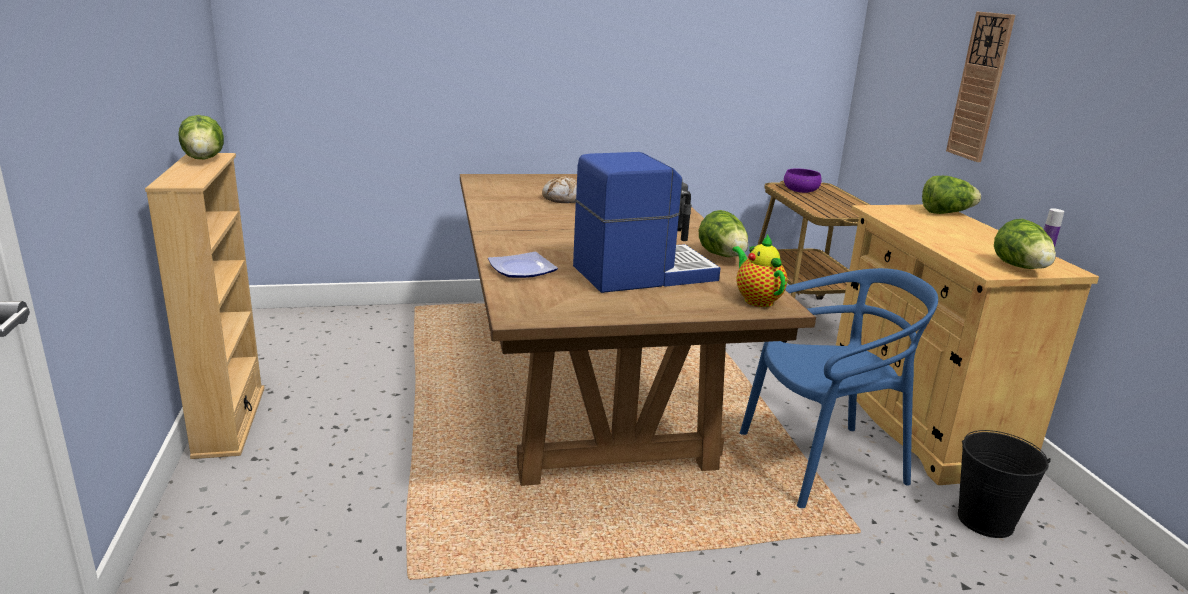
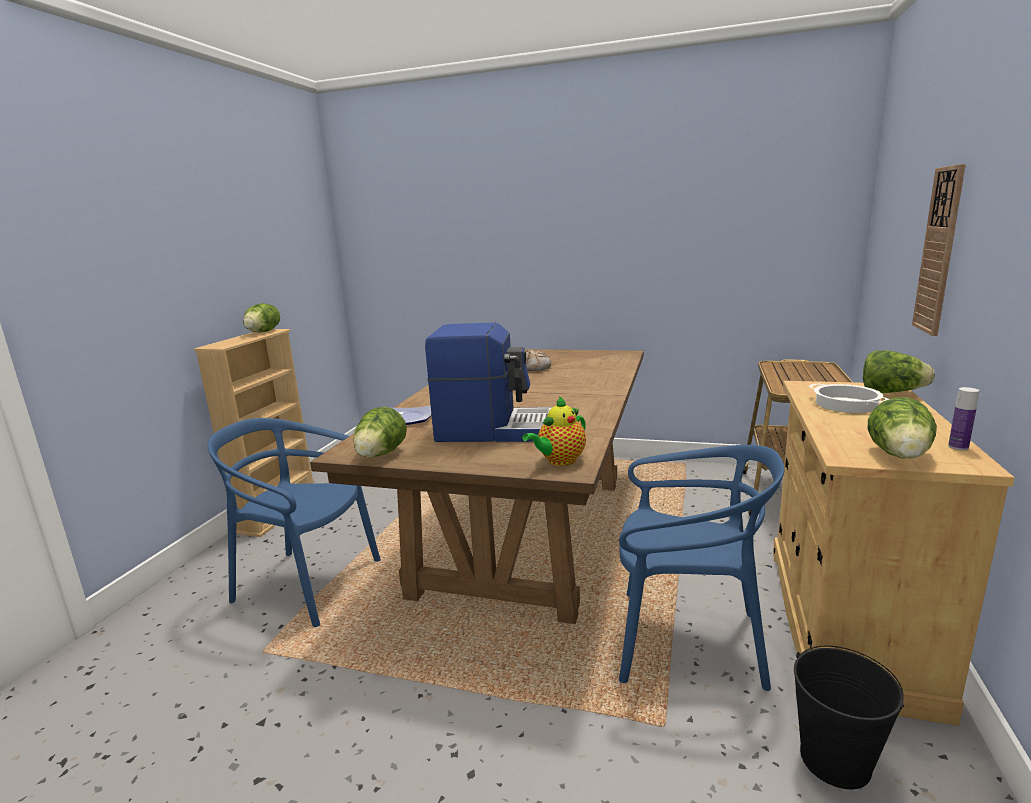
camera: 30 degrees right, 5 degrees down
lettuce [699,210,748,257] -> lettuce moved to [353,407,407,457]
teapot [732,234,787,307] -> teapot turned 135 degrees counterclockwise [522,396,586,466]
purple bowl [784,169,822,193] -> none
none -> blue chair [208,418,381,627]
none -> cooking pot [808,384,889,413]

